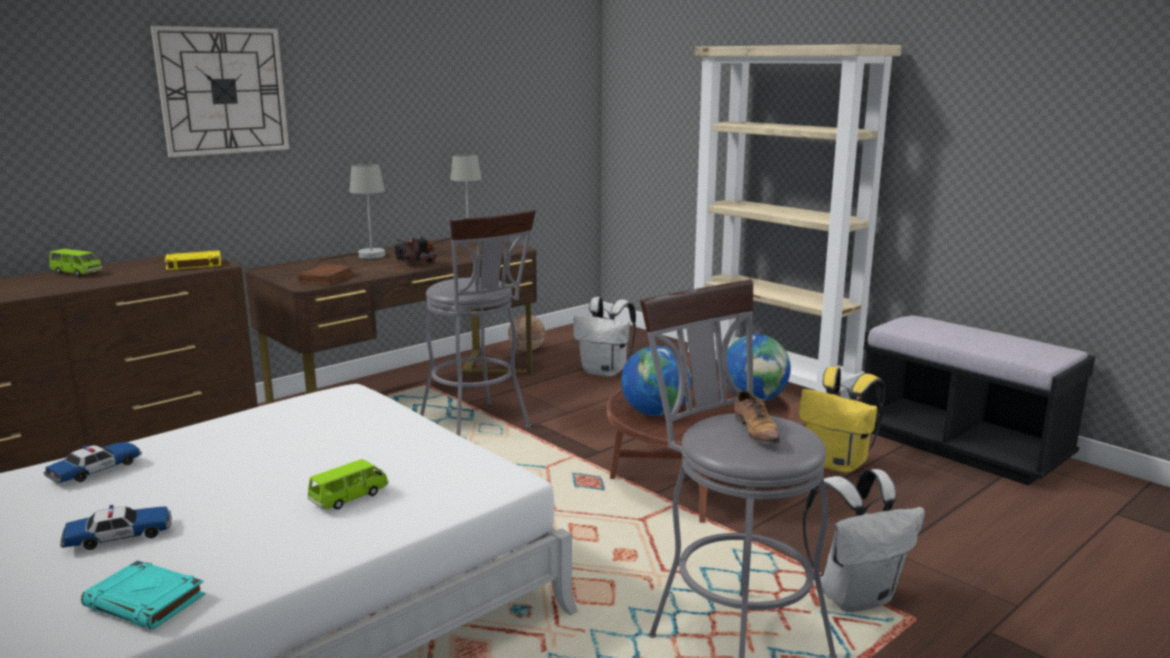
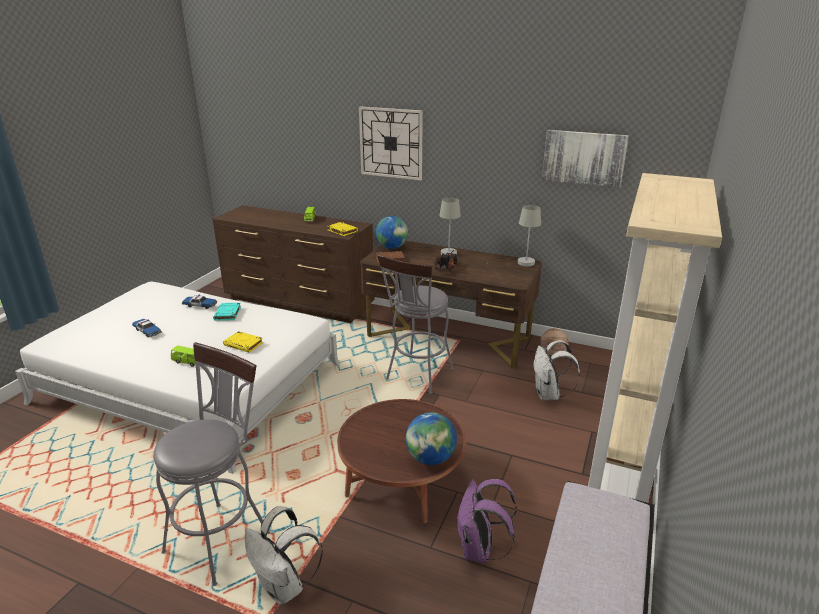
camera: 65 degrees right, 10 degrees up
turquoise book [81,560,205,630] -> turquoise book moved to [213,303,241,321]
globe [621,346,691,416] -> globe moved to [376,216,408,249]
shoe [734,391,780,450] -> none
yellow backpack [799,367,885,473] -> purple backpack [456,479,517,563]
none -> yellow book [223,331,263,353]
none -> picture [542,130,629,188]

